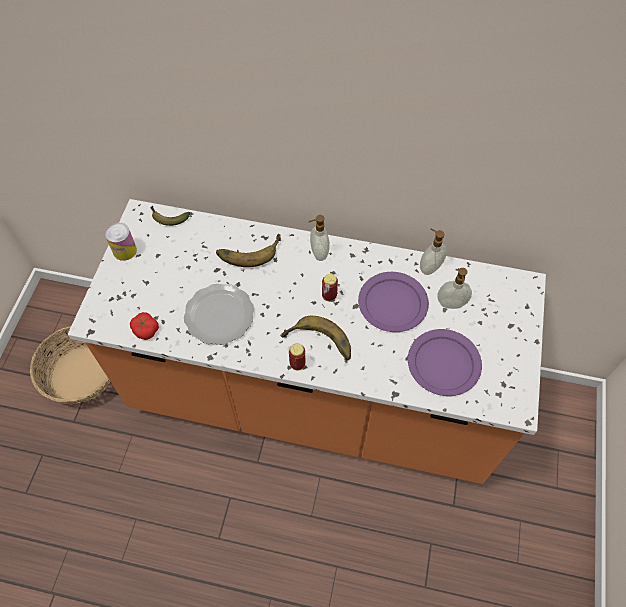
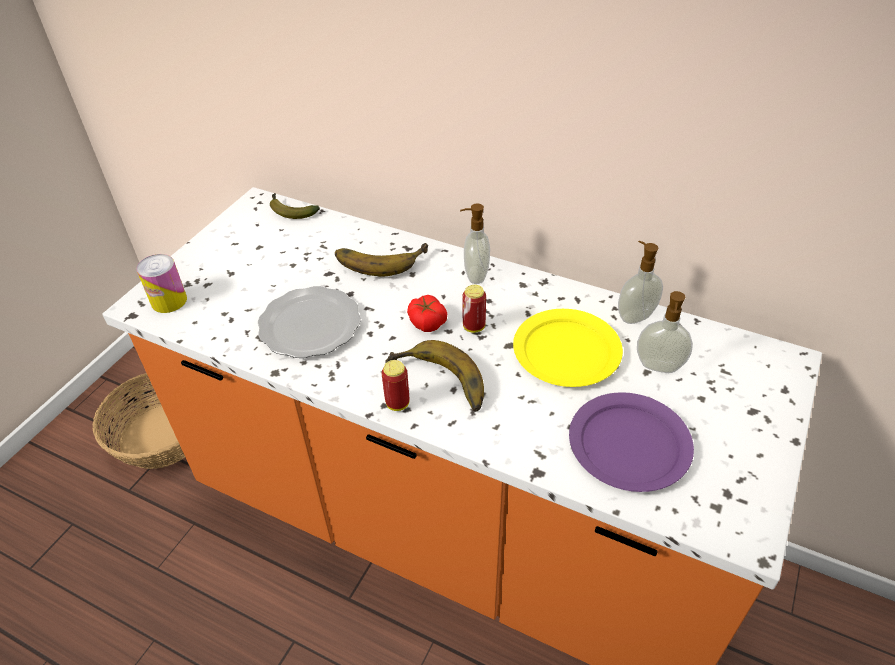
camera: 15 degrees right, 15 degrees down
can [105,223,137,261] -> can moved to [136,254,187,313]
tomato [130,312,159,340] -> tomato moved to [407,295,447,332]
purple plate [358,272,429,332] -> yellow plate [513,309,623,387]

